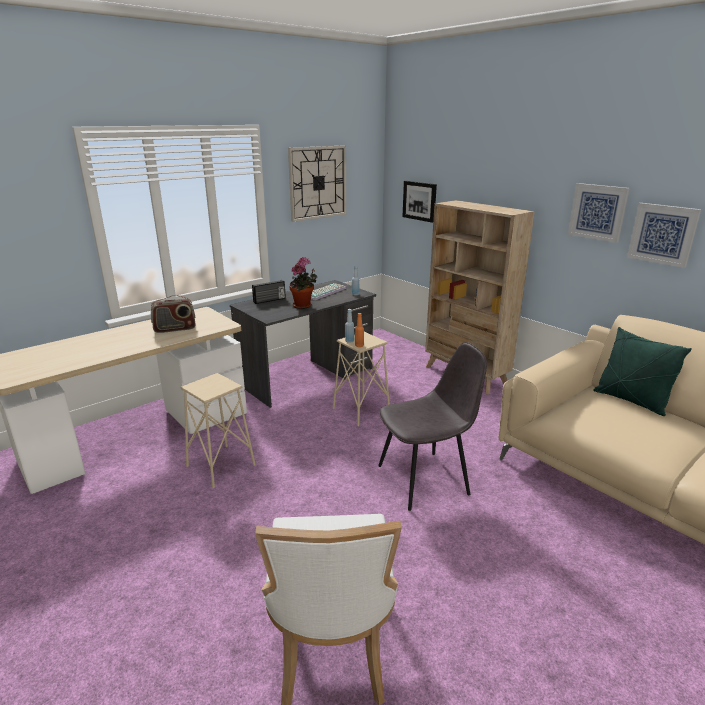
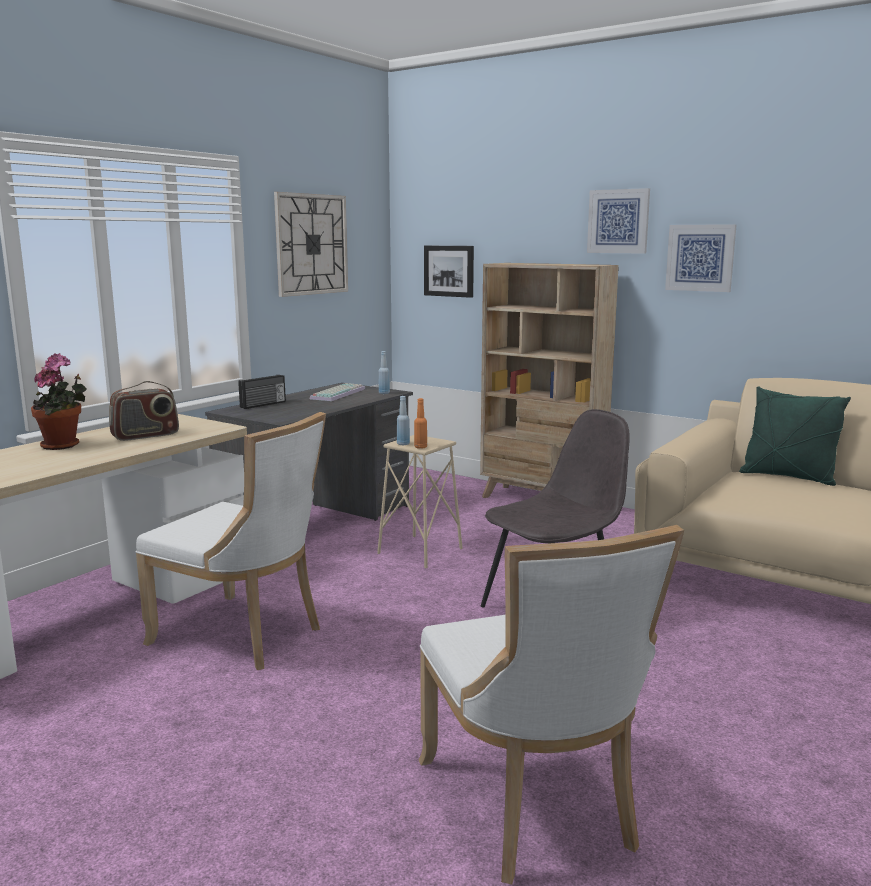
camera: 15 degrees left, 10 degrees down
beige stool [181,373,256,489] -> white chair [135,412,326,670]
potted plant [289,257,317,309] -> potted plant moved to [31,353,86,450]
picture [627,203,701,268] -> picture moved to [587,188,650,254]

